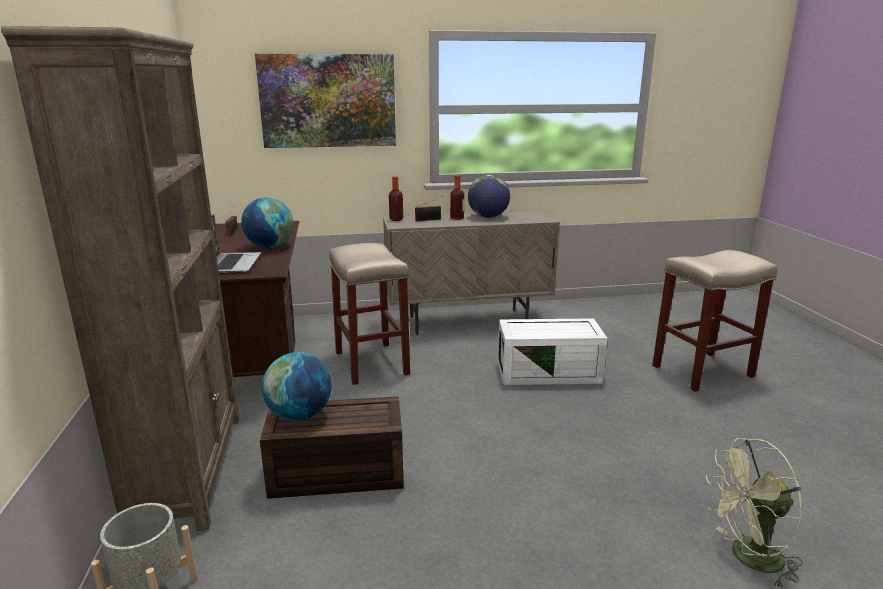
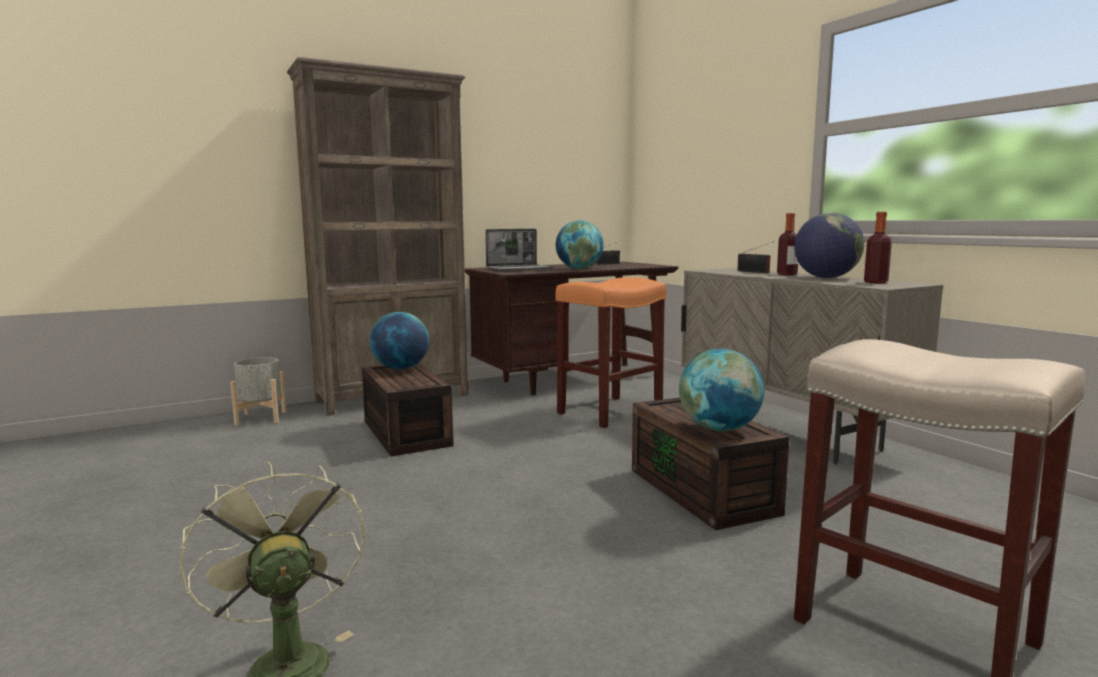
camera: 70 degrees right, 10 degrees down
picture [255,54,396,148] -> none
beige stool [329,243,410,385] -> orange stool [556,277,667,428]
bottle [389,176,403,221] -> bottle moved to [864,212,892,283]
white storage box [498,318,608,385] -> brown storage box [632,397,790,530]
none -> globe [679,348,764,431]

